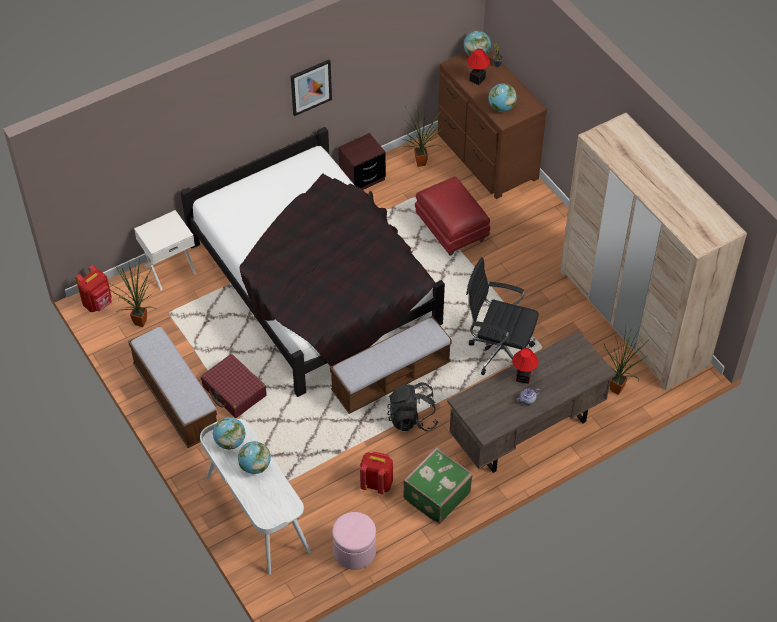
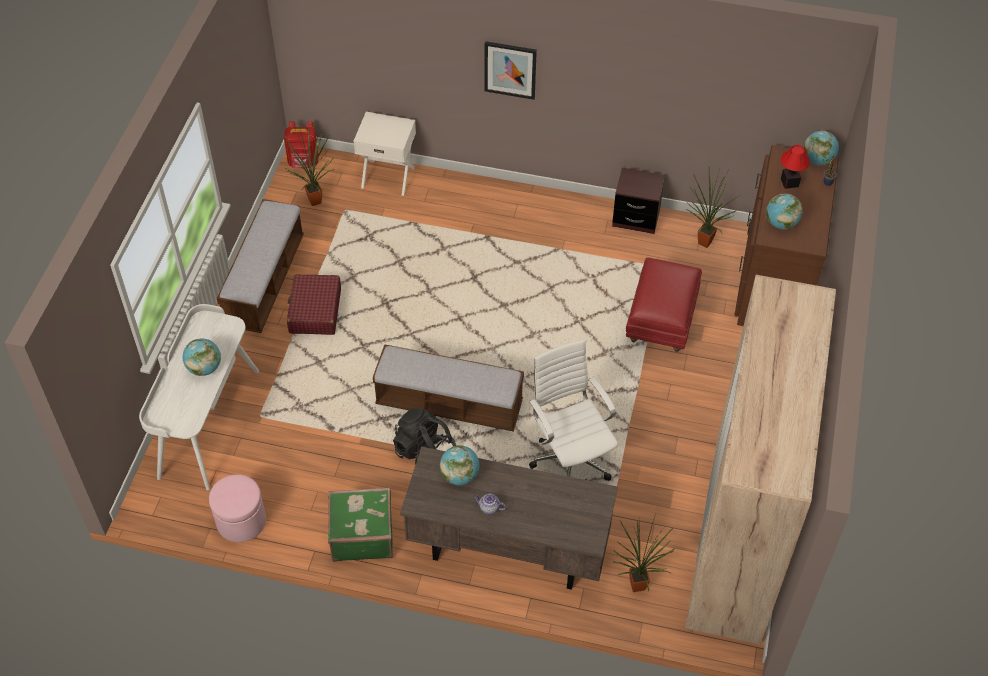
camera: 45 degrees right, 0 degrees up
black bed [180,127,445,397] -> none
globe [213,417,246,450] -> globe moved to [440,445,479,485]
picture [291,60,332,116] -> picture moved to [485,41,537,100]
red backpack [360,452,393,494] -> none
black office chair [466,257,539,375] -> white office chair [529,339,618,481]
table lamp [512,348,538,384] -> none

